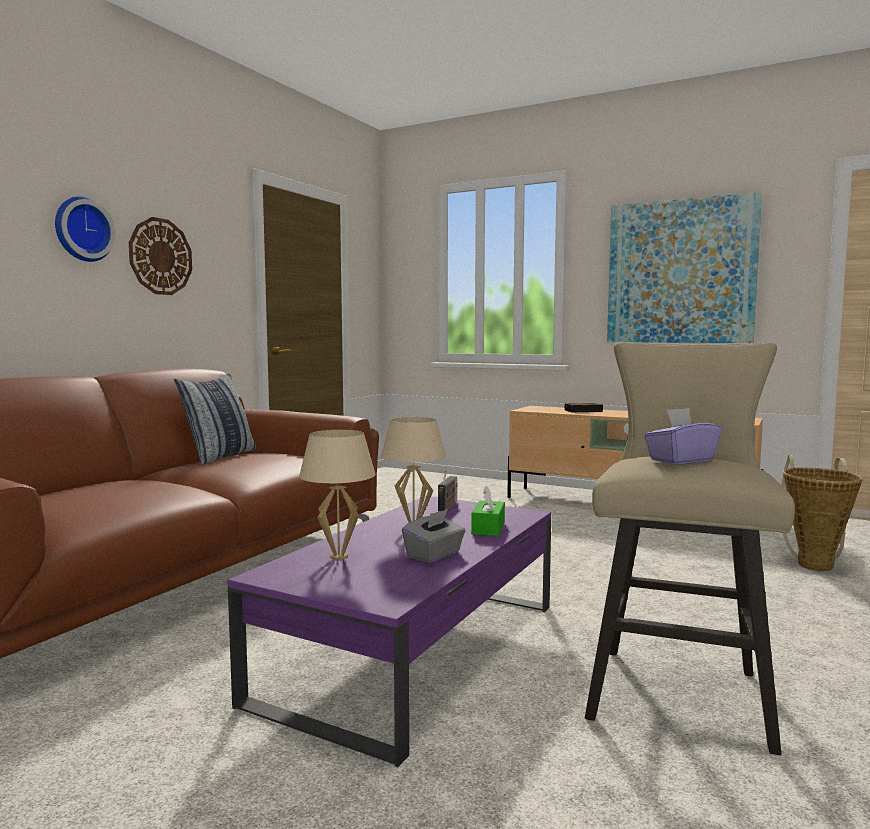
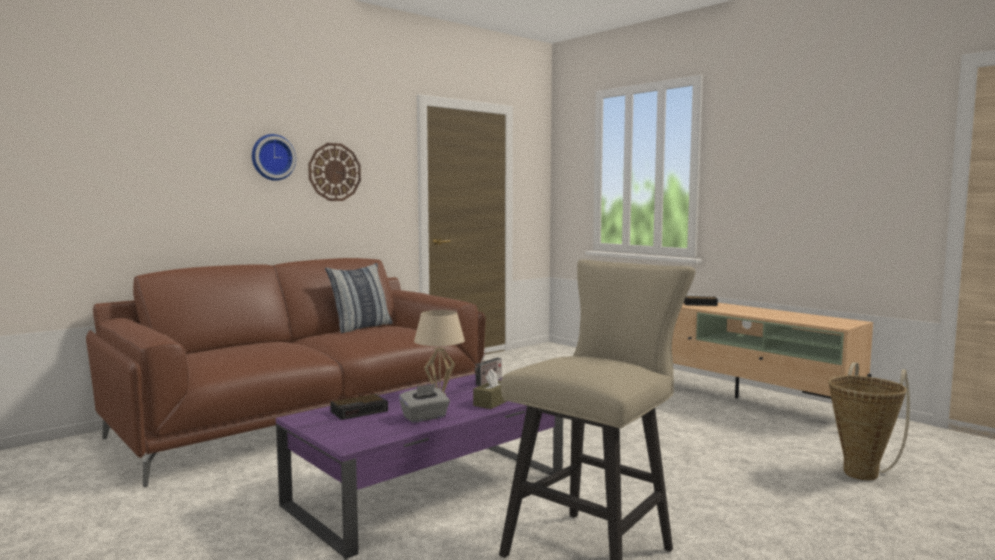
camera: 20 degrees right, 0 degrees up
beige table lamp [299,430,375,560] -> alarm clock [330,394,388,420]
green tissue box [471,486,505,536] -> brown tissue box [473,369,507,409]
picture [607,192,762,343] -> none
purple tissue box [644,408,722,465] -> none

